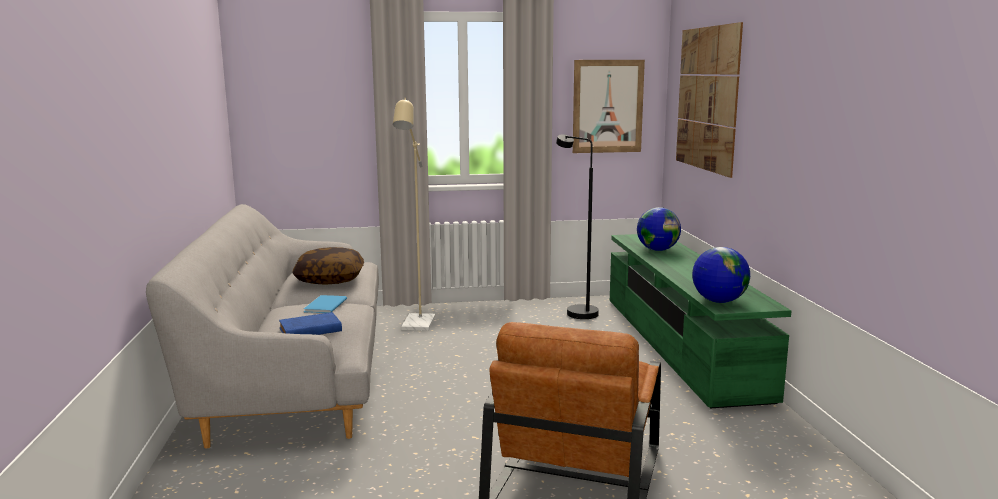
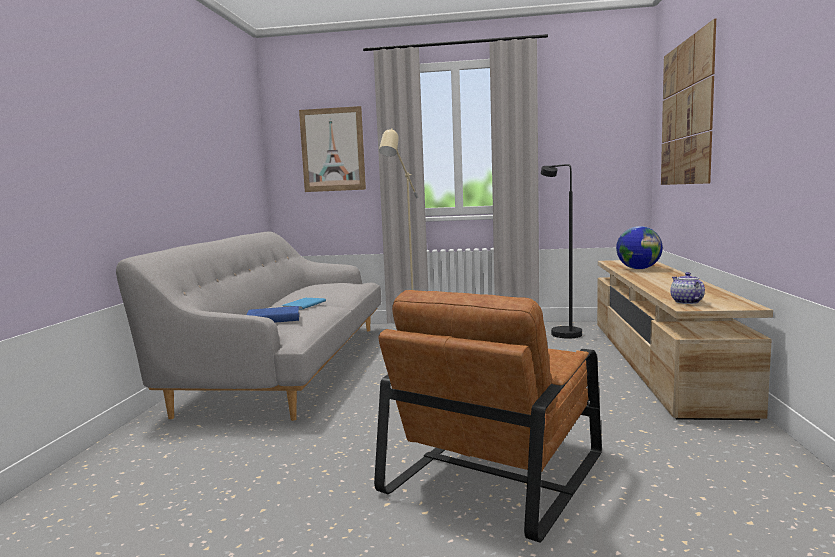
camera: 15 degrees right, 5 degrees down
pillow [293,247,364,285] -> none
picture [573,60,645,153] -> picture moved to [299,106,366,192]
green tv stand [610,234,792,408] -> beige tv stand [597,260,773,420]
globe [692,247,750,303] -> teapot [670,272,705,304]

